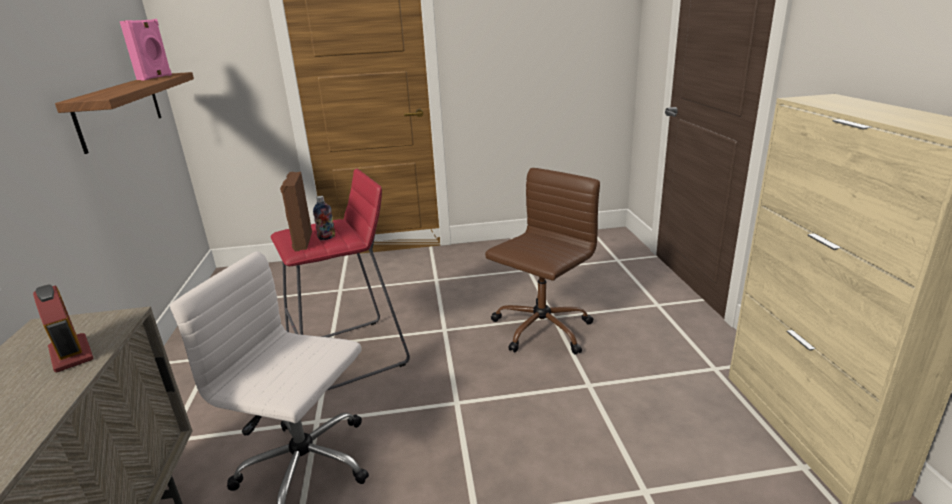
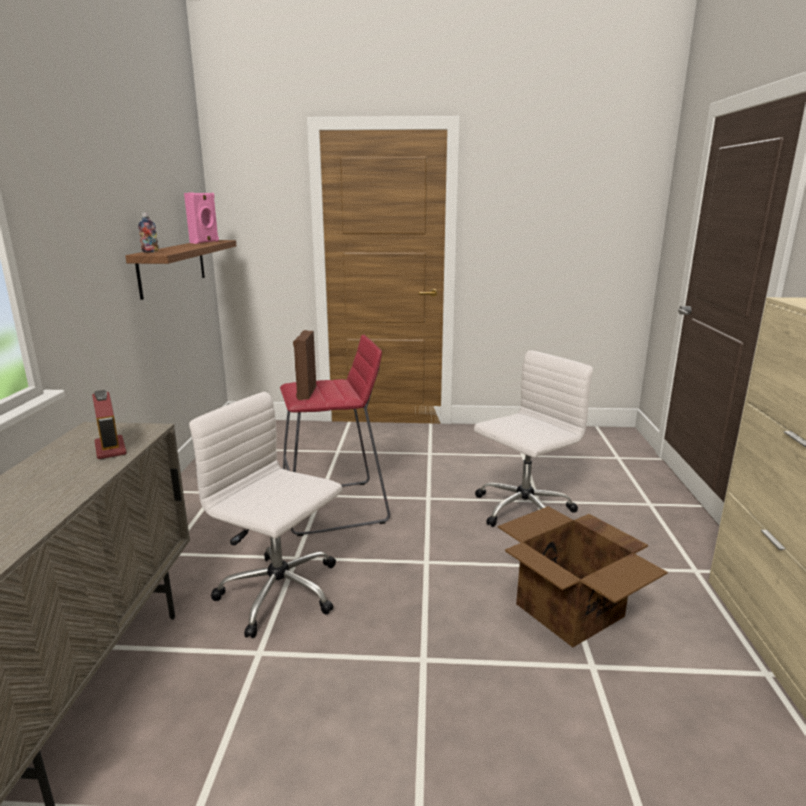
camera: 10 degrees right, 5 degrees down
bottle [313,196,335,240] -> bottle moved to [138,212,159,253]
brown office chair [485,168,600,355] -> white office chair [474,350,593,527]
none -> cardboard box [498,506,668,647]

